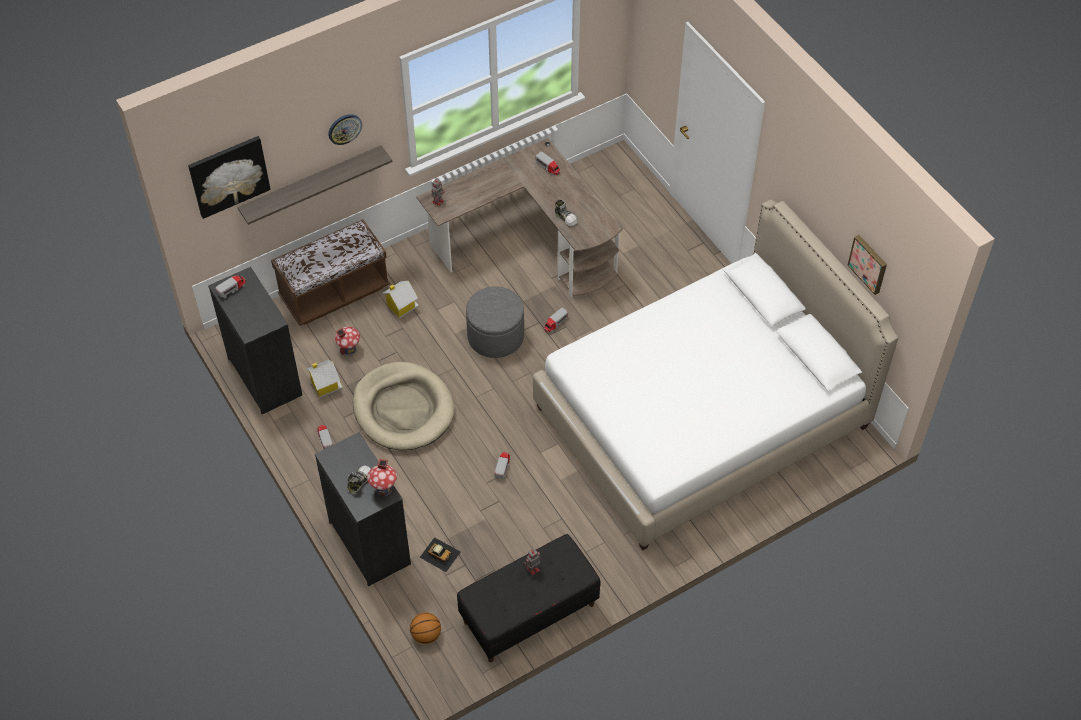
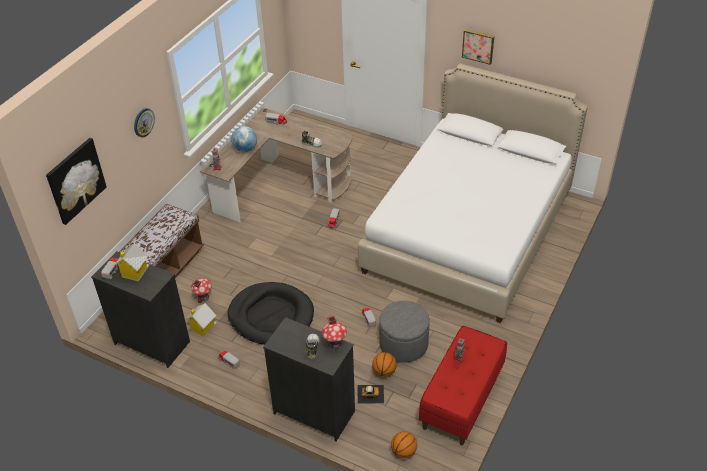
camera: 30 degrees left, 10 degrees down
shelf [237,145,392,225] -> none
beige dog bed [353,362,455,450] -> black dog bed [227,282,314,345]
toy house [382,281,419,319] -> toy house moved to [114,244,149,281]
black bench [457,534,600,662] -> red bench [419,326,507,445]
grey ottoman [466,287,524,358] -> grey ottoman moved to [379,301,430,363]
picture [847,235,887,295] -> picture moved to [462,29,494,65]
none -> globe [231,126,257,152]
none -> basketball [372,352,397,377]

